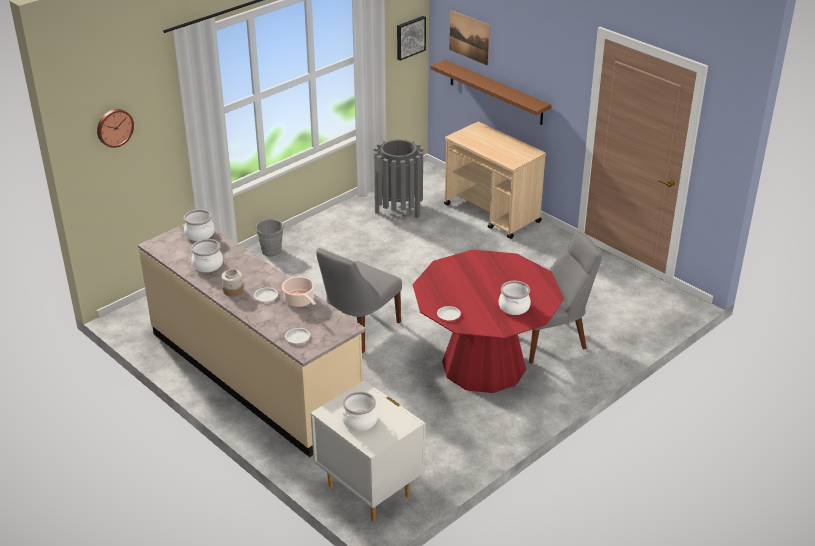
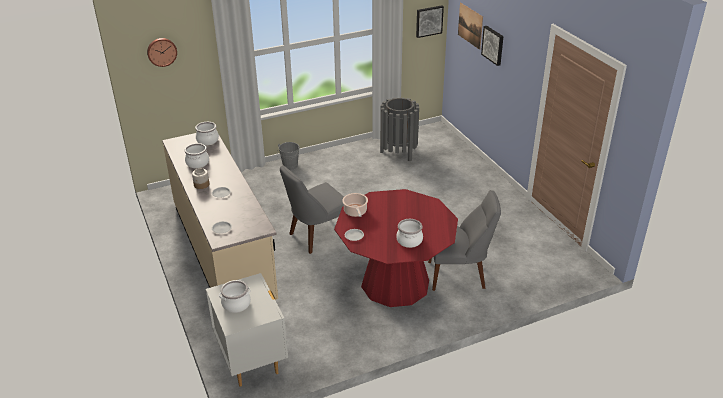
camera: 20 degrees right, 0 degrees up
cooking pot [282,276,316,307] -> cooking pot moved to [342,193,368,217]
brown shelf [431,60,551,125] -> none
beige cart [444,122,546,239] -> none
none -> picture [481,26,504,66]

